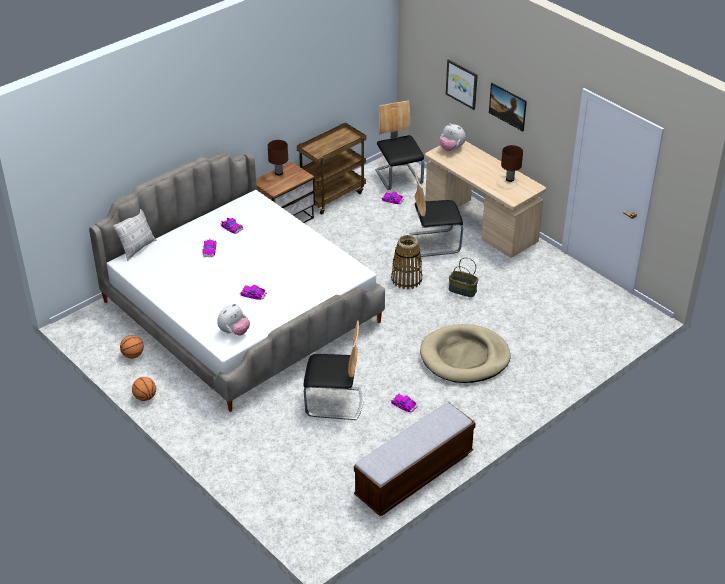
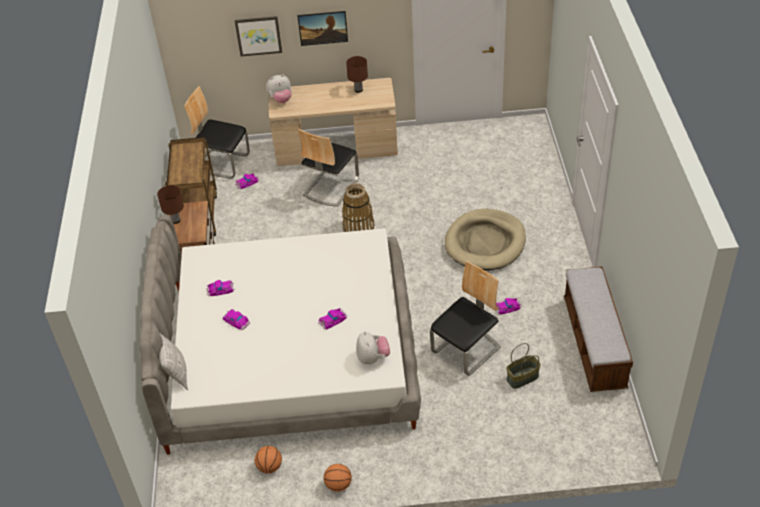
camera: 50 degrees left, 5 degrees up
basket [449,257,478,297] -> basket moved to [506,343,541,389]

